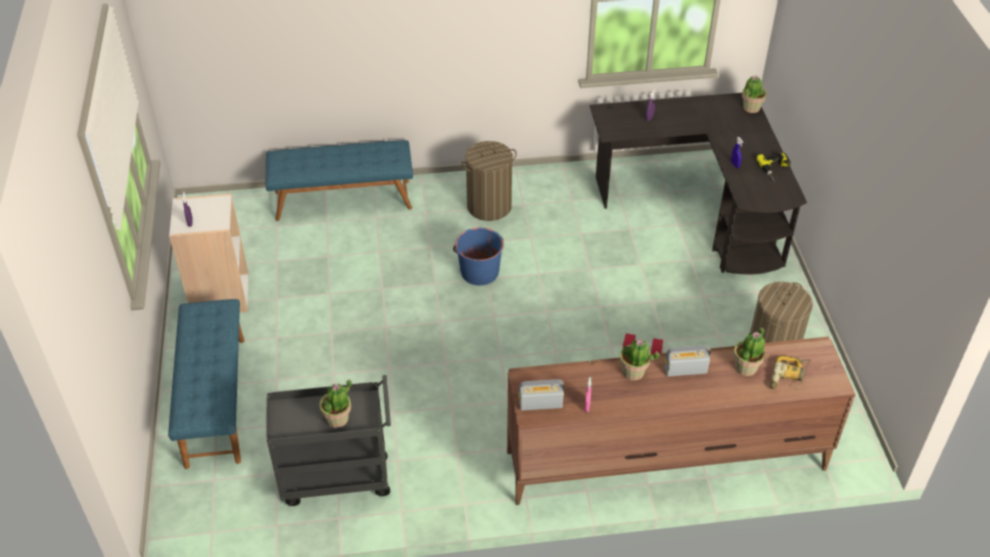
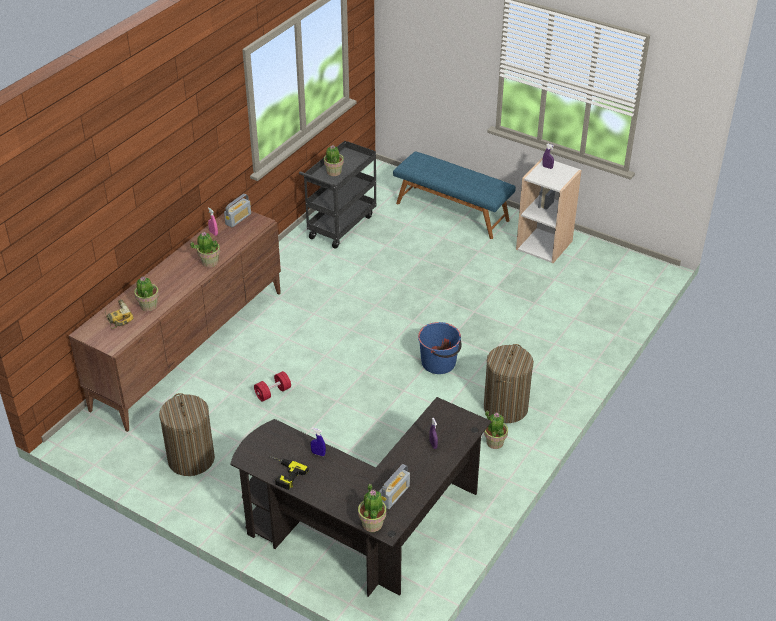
camera: 130 degrees right, 5 degrees down
blue bench [266,140,413,221] -> none
radio [664,345,711,377] -> radio moved to [379,464,410,509]
none -> potted plant [484,410,508,449]

